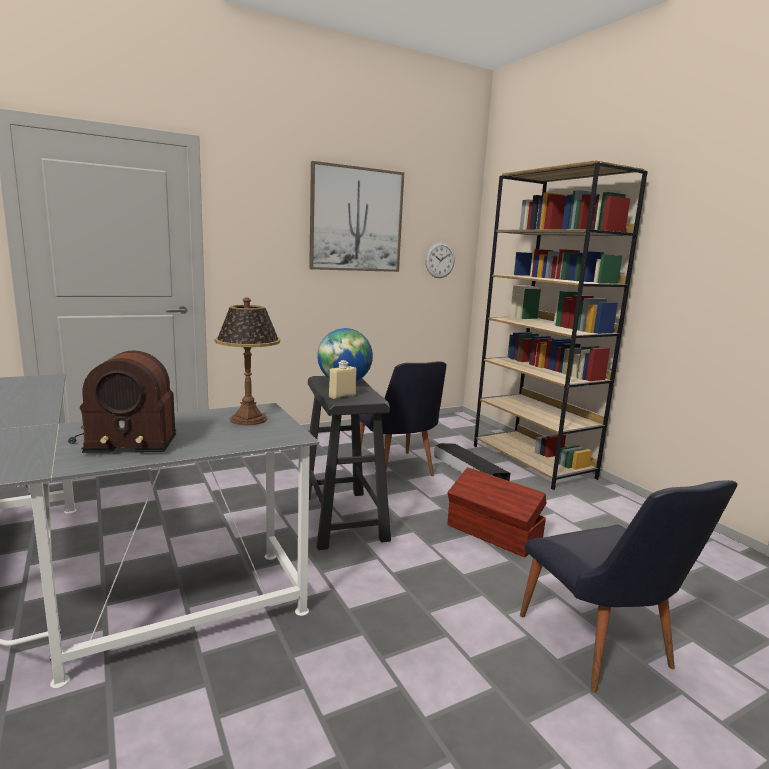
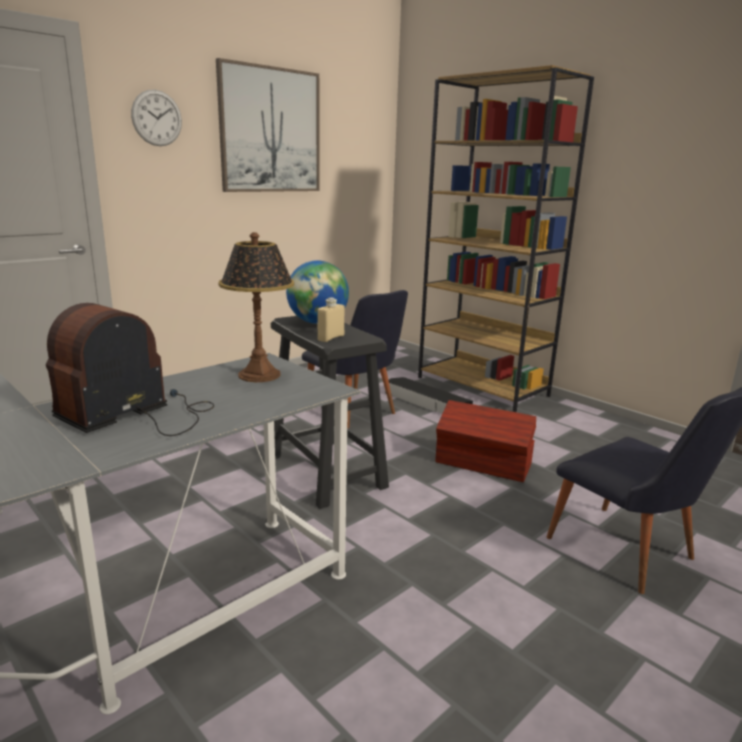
camera: 15 degrees left, 5 degrees up
radio [68,351,176,453] -> radio turned 150 degrees clockwise [46,303,214,436]
wall clock [425,242,455,278] -> wall clock moved to [131,90,182,146]

